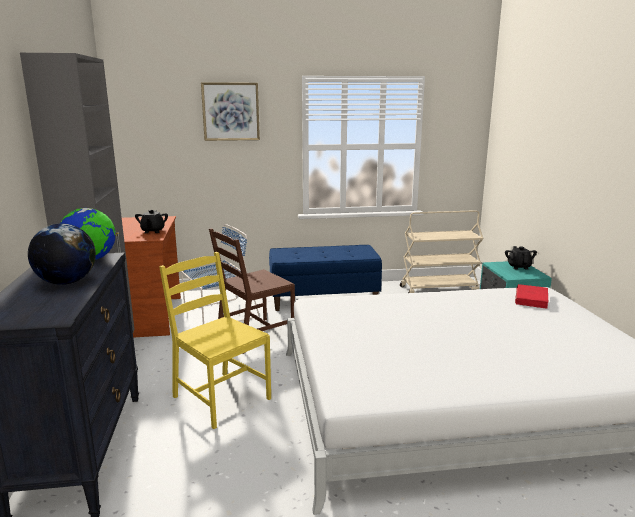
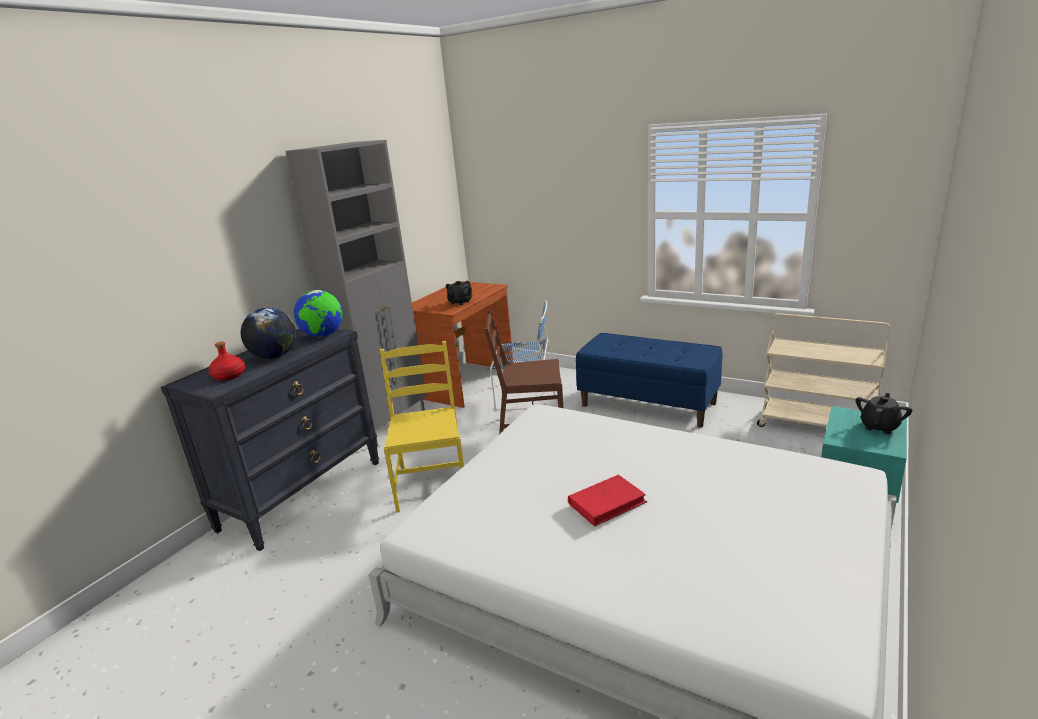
camera: 40 degrees right, 5 degrees up
picture [201,83,260,141] -> none
red book [515,284,548,309] -> red book moved to [568,475,647,527]
none -> red bottle [208,341,245,381]

